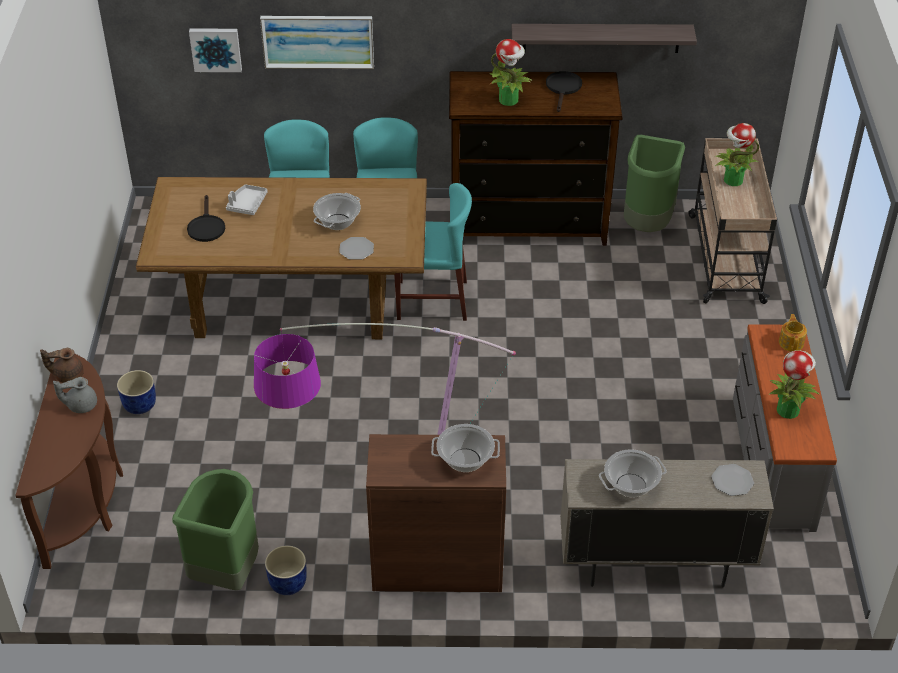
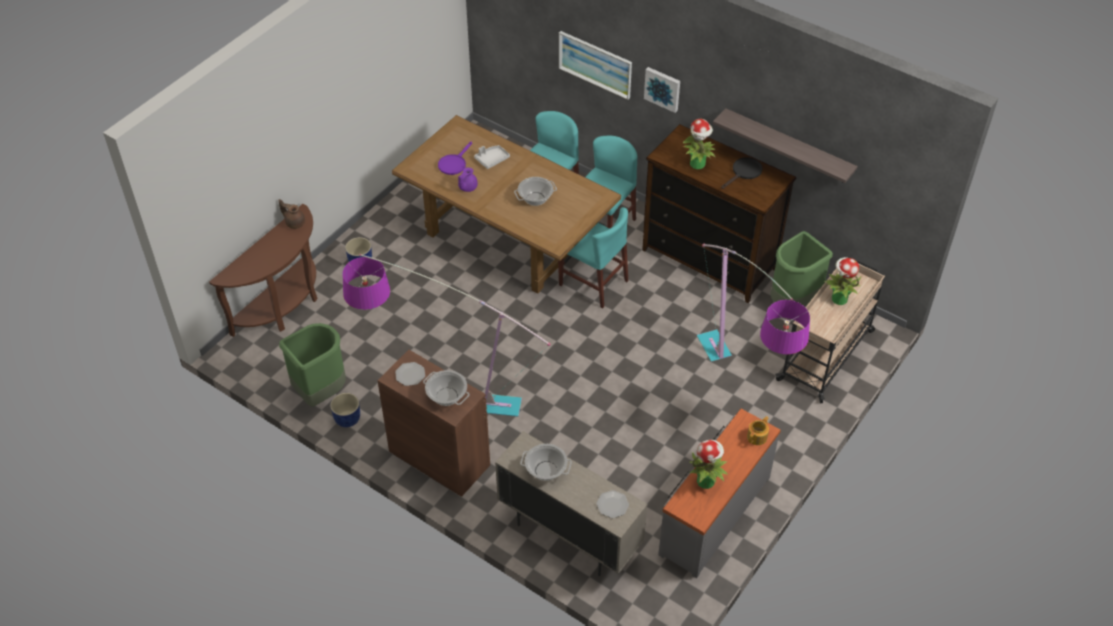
camera: 35 degrees right, 5 degrees up
grey teapot [53,377,97,413] -> none
black frying pan [187,195,225,242] -> purple frying pan [438,142,472,175]
picture [189,28,242,72] -> picture moved to [644,67,680,113]
plate [339,237,374,259] -> plate moved to [395,362,425,386]
none -> purple teapot [458,167,478,192]
none -> floor lamp [697,244,810,362]

